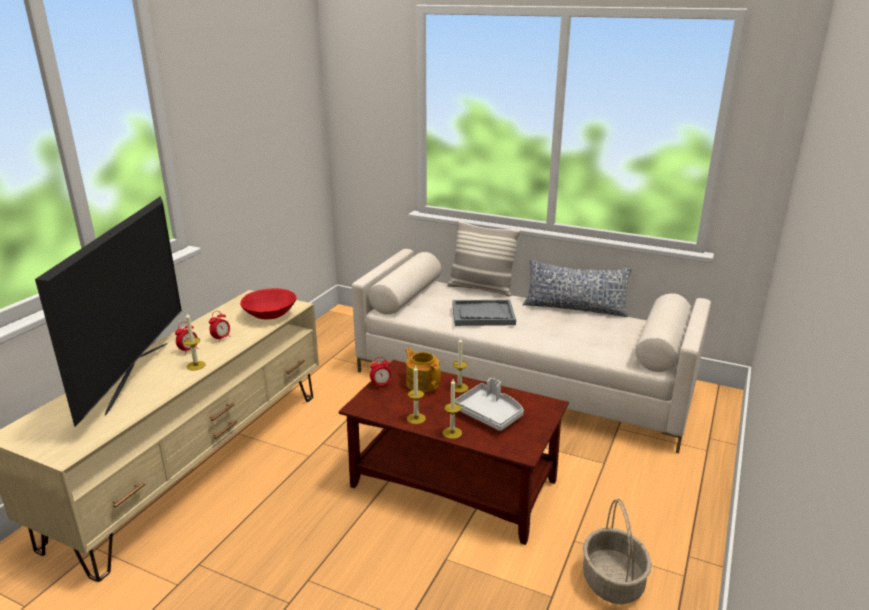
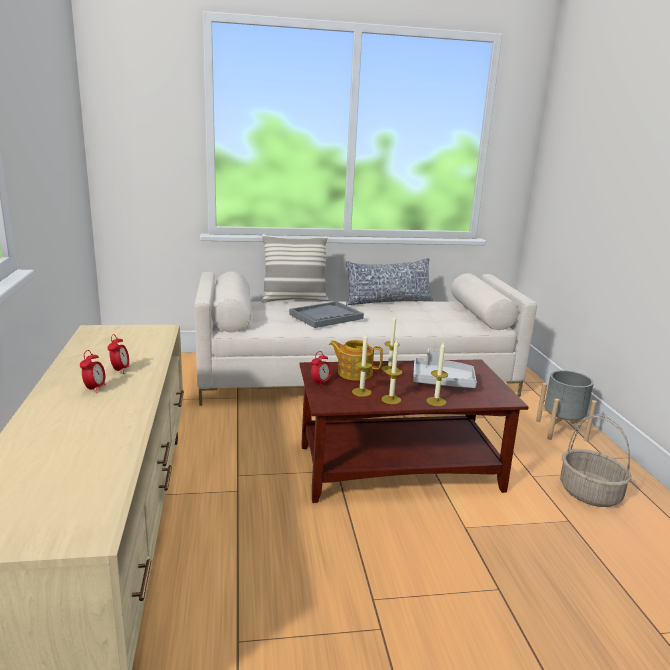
camera: 35 degrees left, 5 degrees down
television [35,196,182,427] -> none
candle [184,313,206,370] -> candle moved to [352,334,372,397]
red bowl [240,288,297,319] -> none
none -> grey planter [536,370,597,442]

